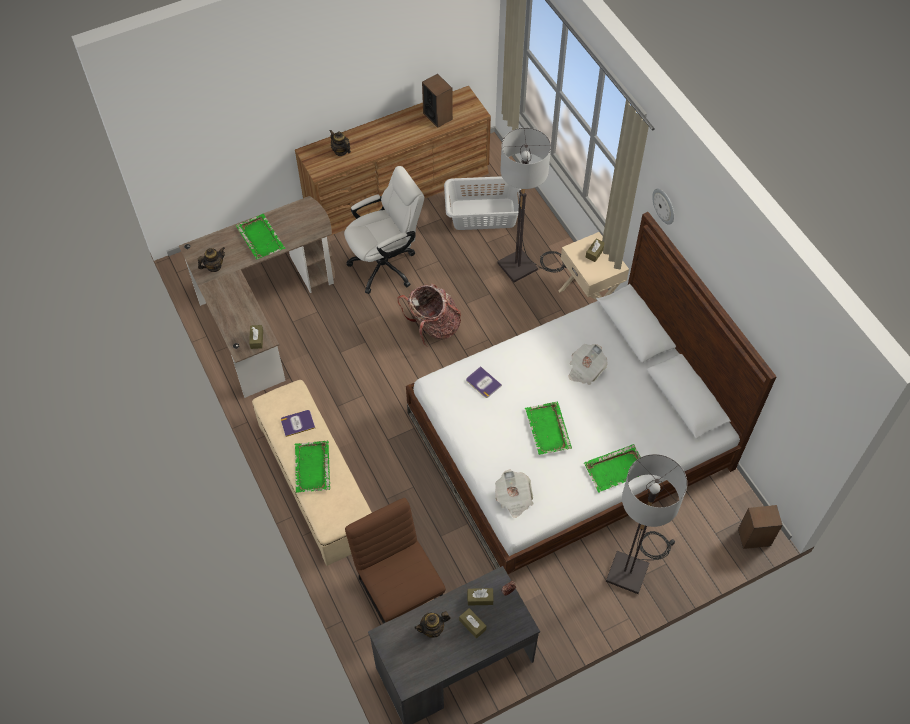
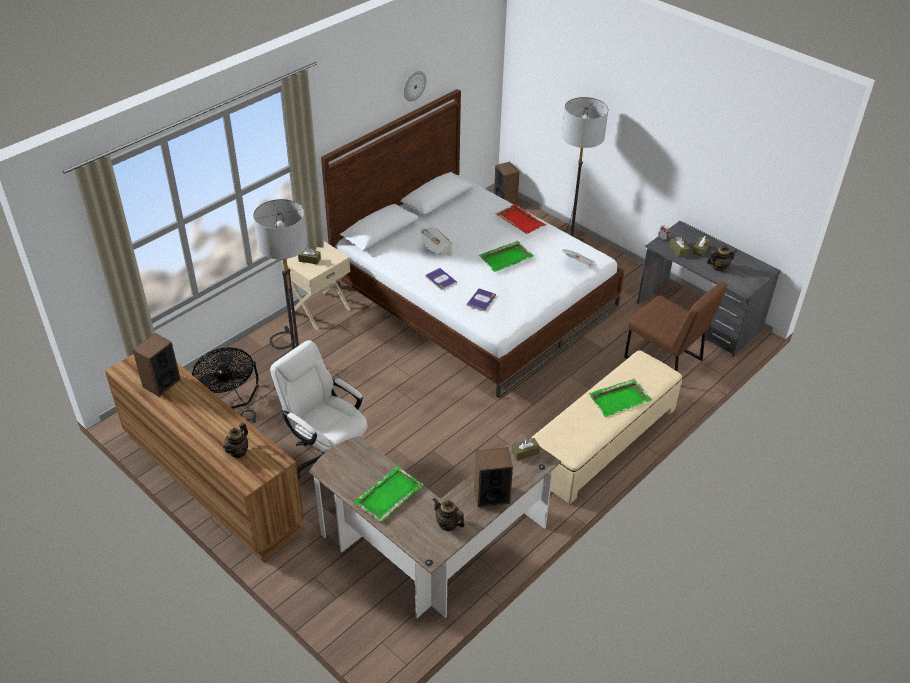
camera: 110 degrees left, 15 degrees down
book [281,410,315,437] -> book moved to [426,268,457,290]
brown chair [345,498,446,624] -> brown chair turned 90 degrees counterclockwise [624,282,727,372]
backpack [397,284,461,347] -> none
teapot [414,611,451,638] -> teapot turned 60 degrees counterclockwise [707,245,737,271]
grey laundry basket [444,176,521,230] -> black fan [192,347,259,423]
green tray [584,444,642,493] -> red tray [495,204,547,234]
wall clock [652,189,674,224] -> wall clock moved to [404,71,427,101]
none -> speaker [474,447,513,507]

